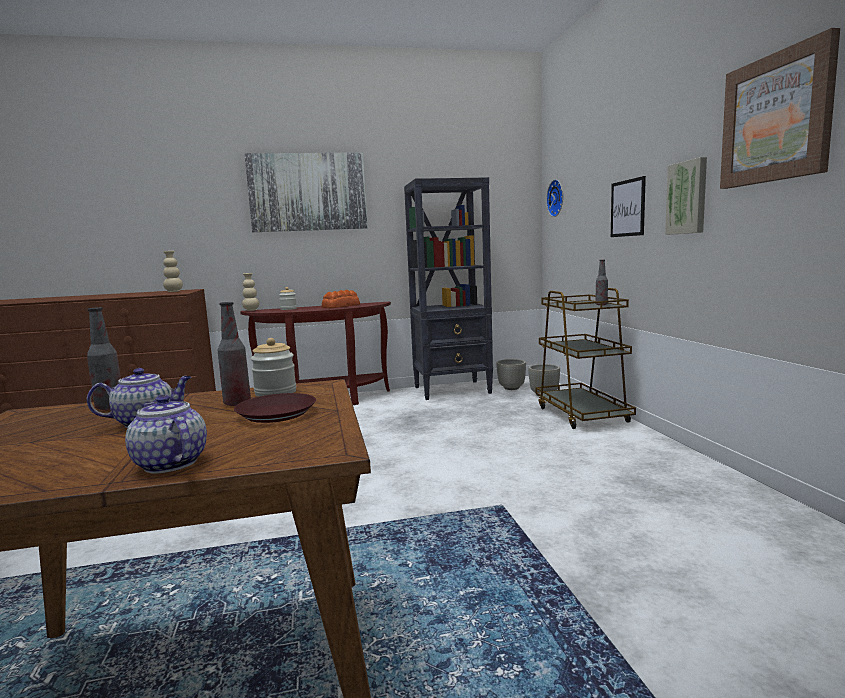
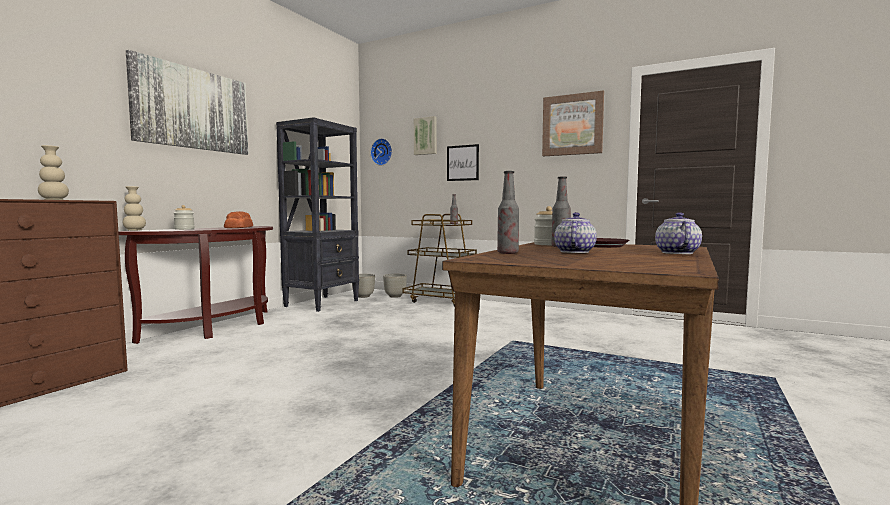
camera: 50 degrees left, 5 degrees down
teapot [125,395,207,474] -> teapot turned 105 degrees clockwise [655,212,702,254]
picture [665,157,707,235] -> picture moved to [414,116,436,155]

